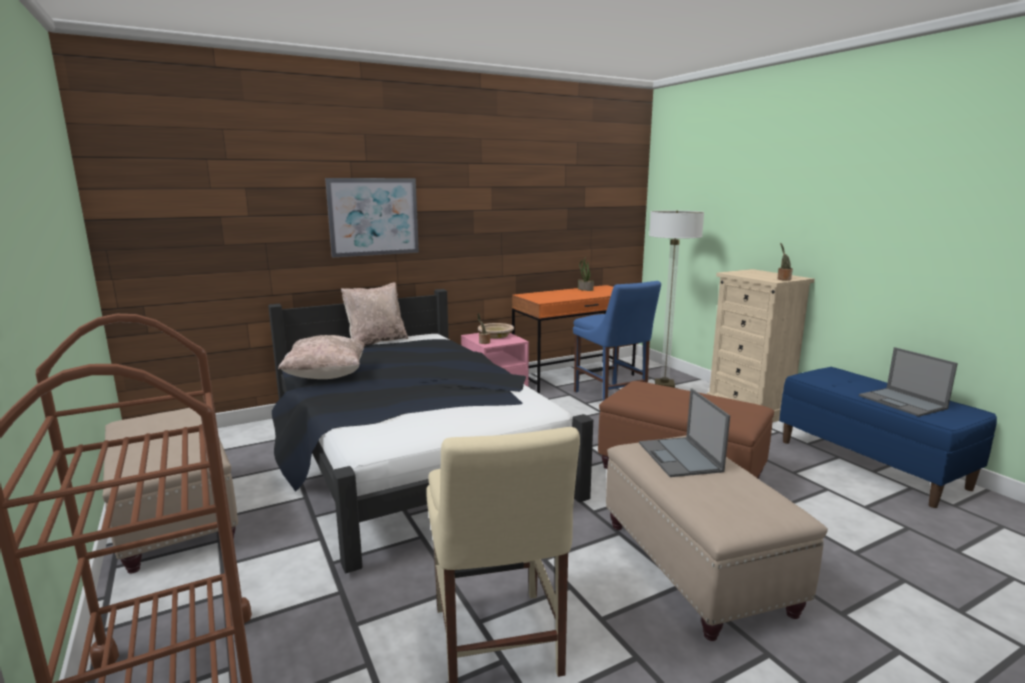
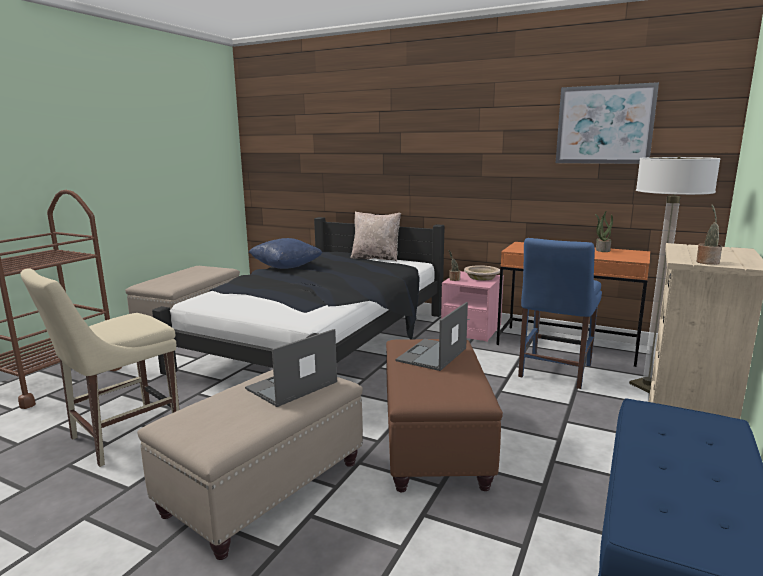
camera: 55 degrees right, 0 degrees up
beige pillow [278,335,365,379] -> blue pillow [248,238,322,269]
picture [325,178,419,258] -> picture moved to [556,82,659,164]
laptop [859,347,958,417] -> laptop moved to [396,302,468,371]

